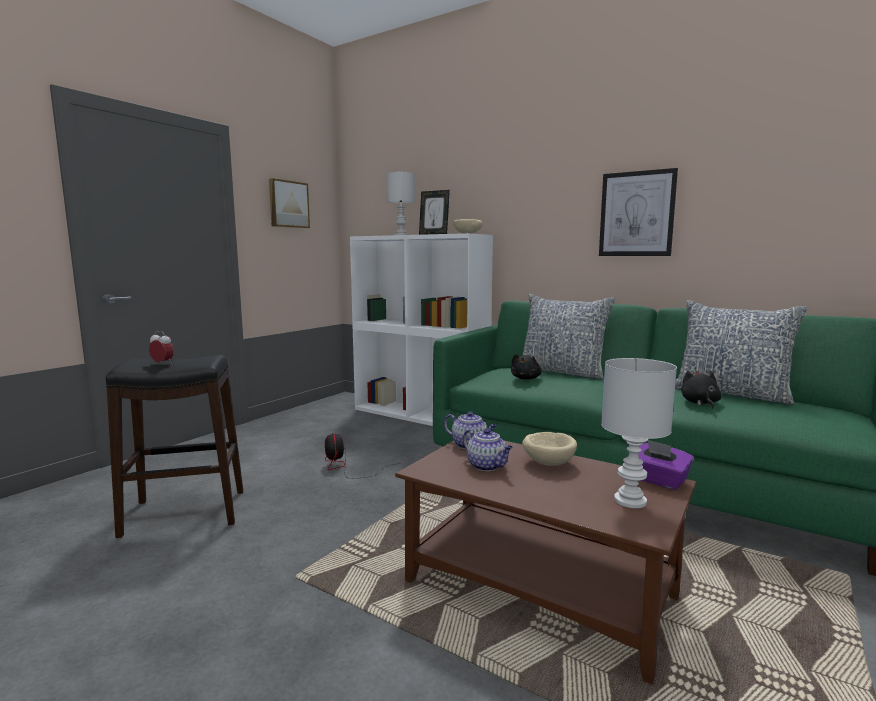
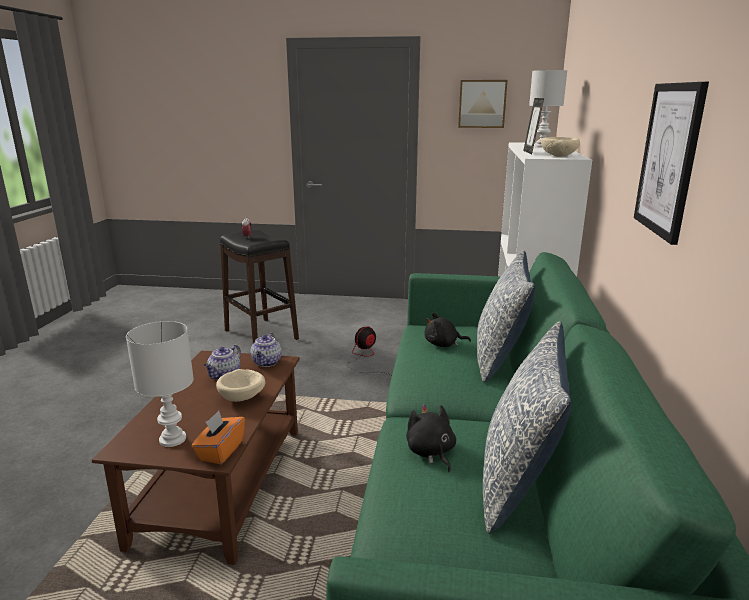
camera: 65 degrees right, 10 degrees up
purple tissue box [639,440,694,490] -> orange tissue box [192,411,245,464]
black plush toy [681,370,722,409] -> black plush toy turned 90 degrees counterclockwise [406,404,456,473]

